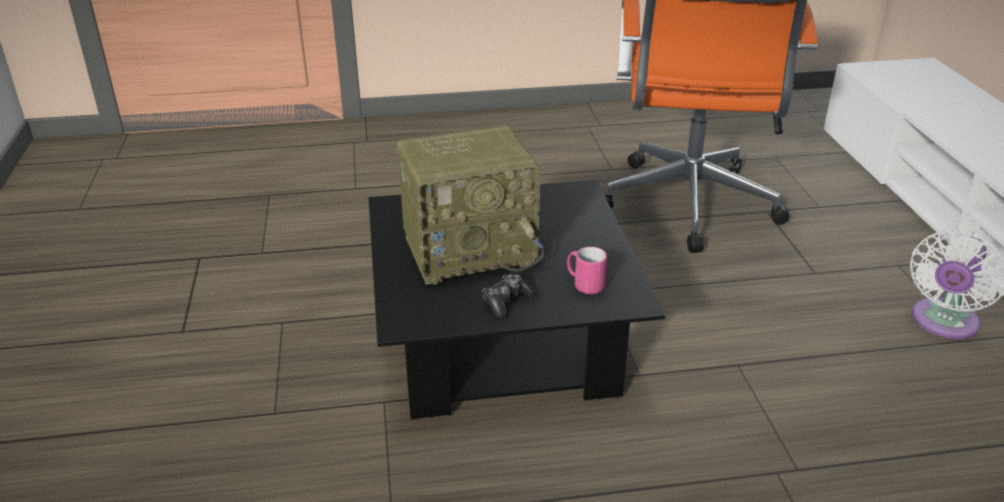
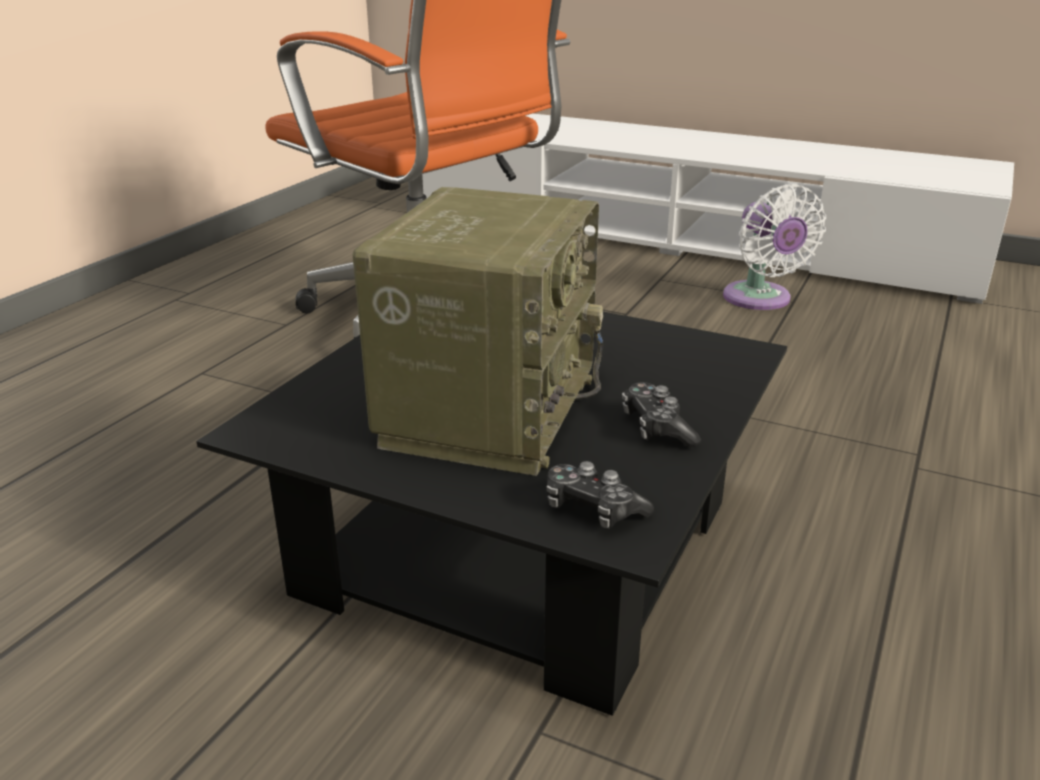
camera: 55 degrees left, 5 degrees down
pink mug [567,247,607,294] -> none
none -> game controller [546,461,654,528]

